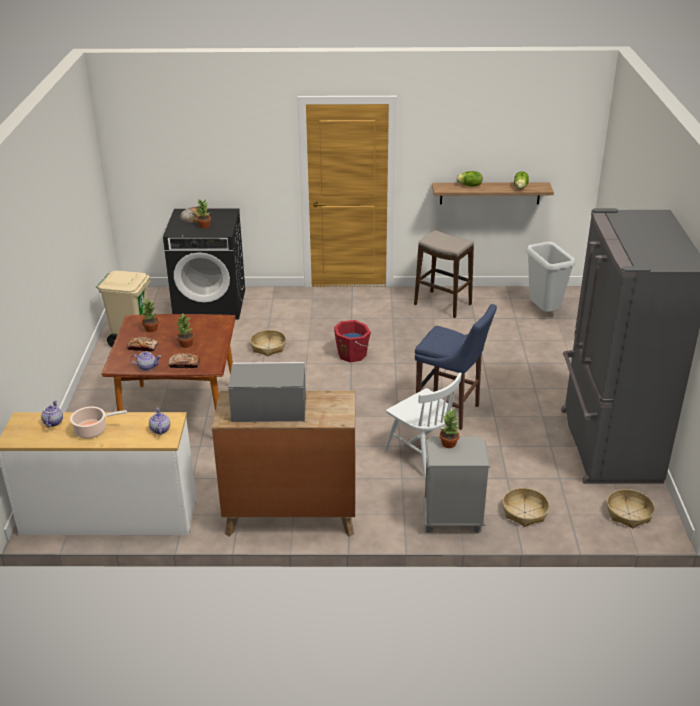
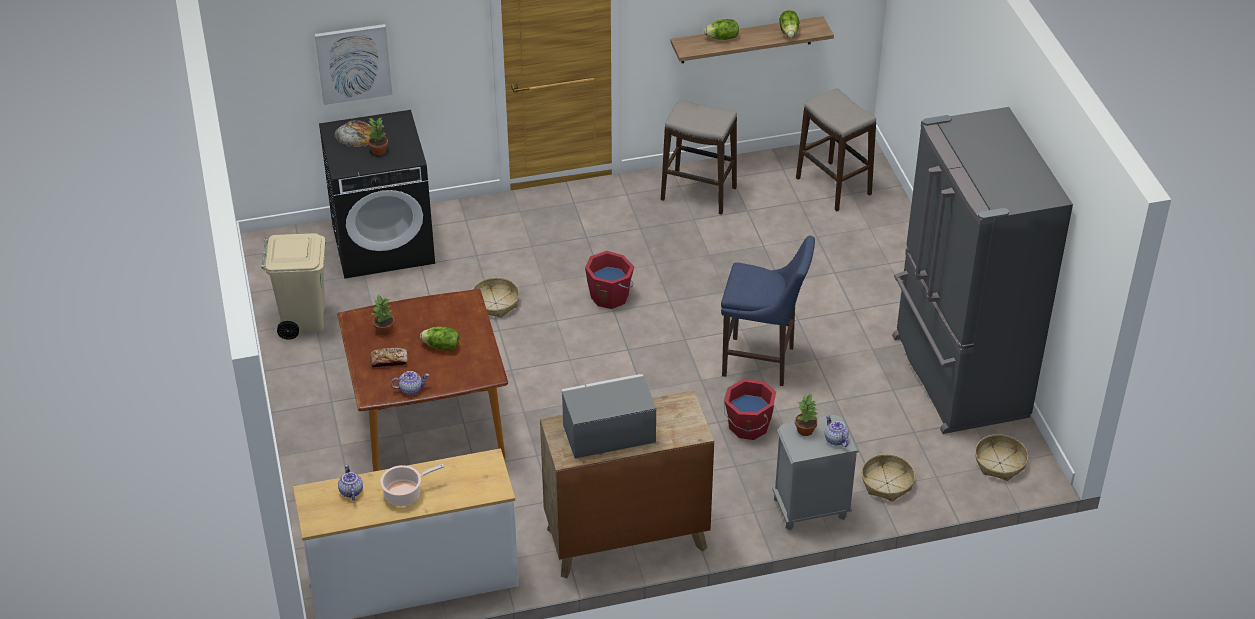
camera: 15 degrees left, 10 degrees up
teapot [149,408,170,435] -> teapot moved to [825,415,849,447]
bread [168,353,200,369] -> none
potted plant [177,314,194,348] -> lettuce [420,326,459,350]
white chair [384,372,462,478] -> red bucket [724,379,776,440]
grey trash can [526,242,575,312] -> stool [796,88,876,211]
none -> picture [315,24,393,105]

